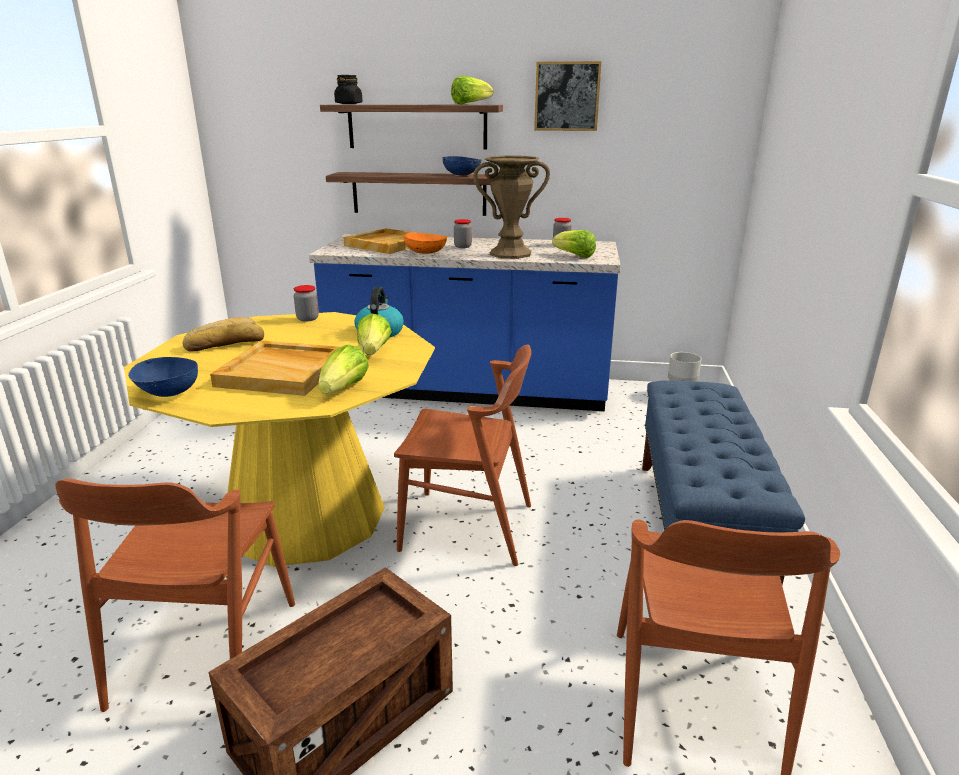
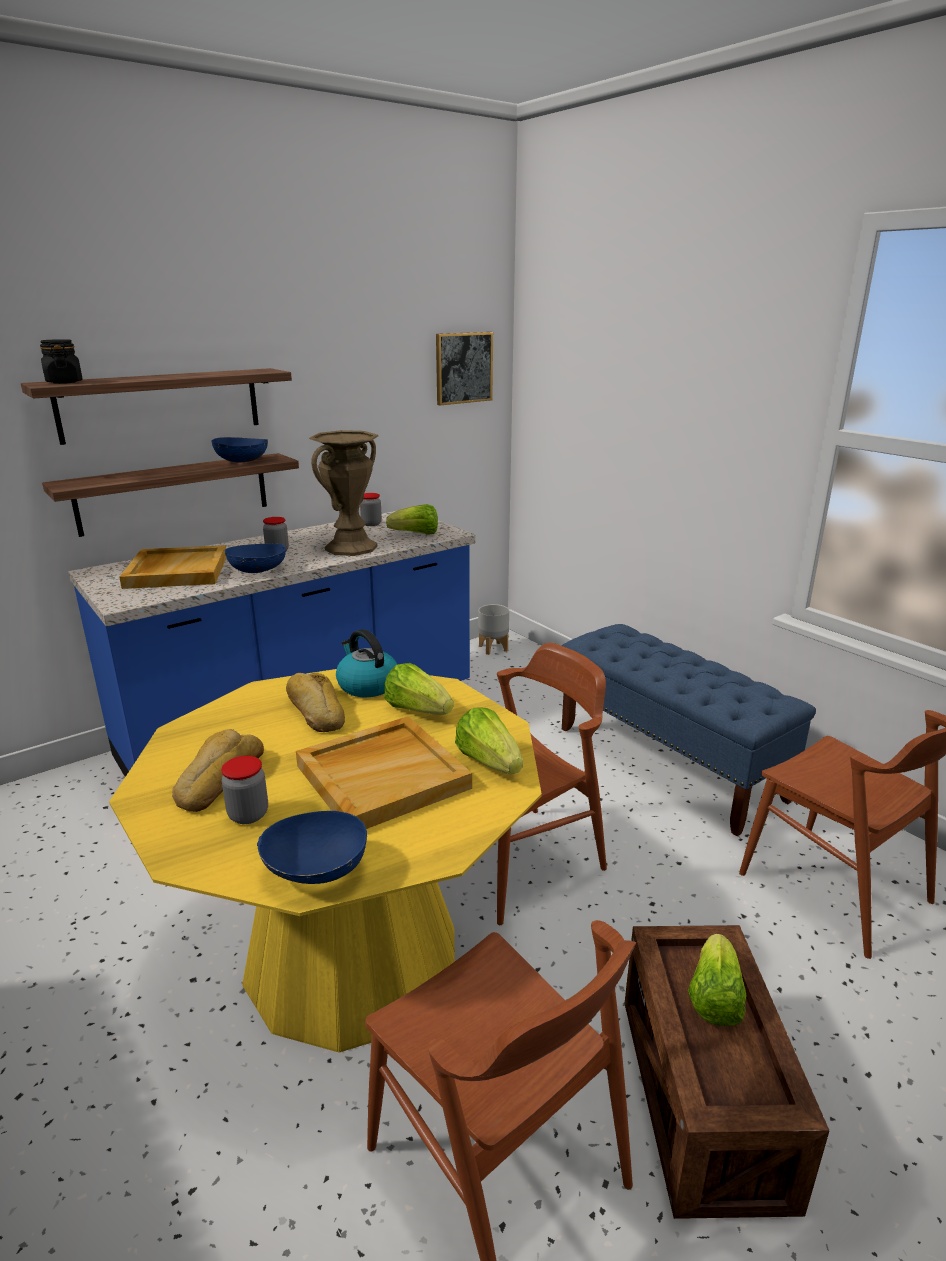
camera: 45 degrees left, 0 degrees up
jar [294,285,319,322] -> jar moved to [221,756,268,824]
orange bowl [404,233,447,254] -> blue bowl [225,543,286,573]
lettuce [451,75,493,104] -> lettuce moved to [688,934,747,1026]
picture [534,61,601,131] -> picture moved to [436,332,493,405]
none -> bread [286,673,345,732]

